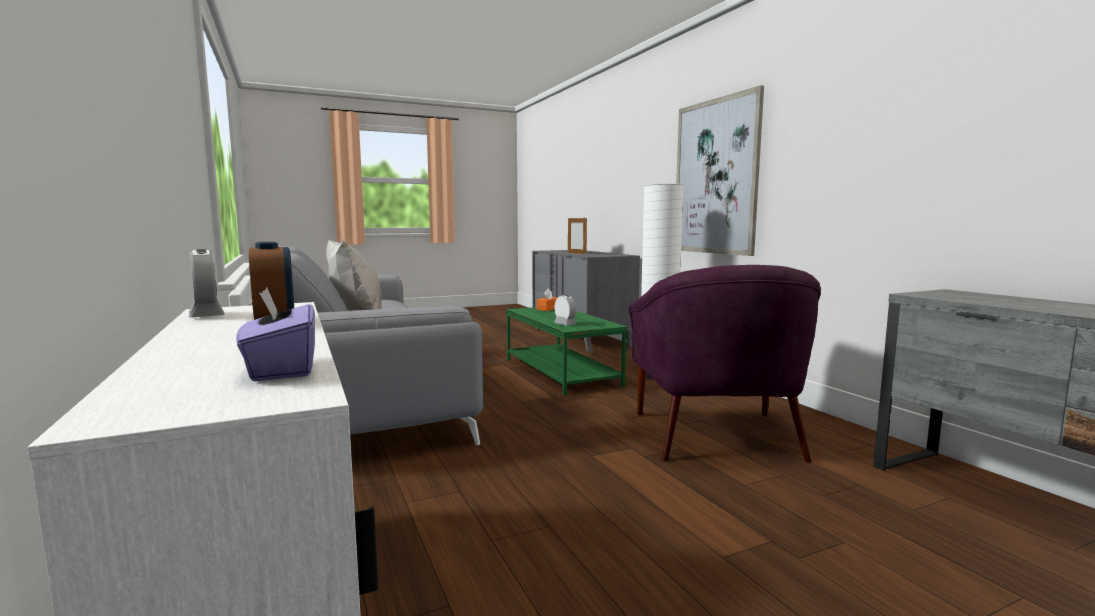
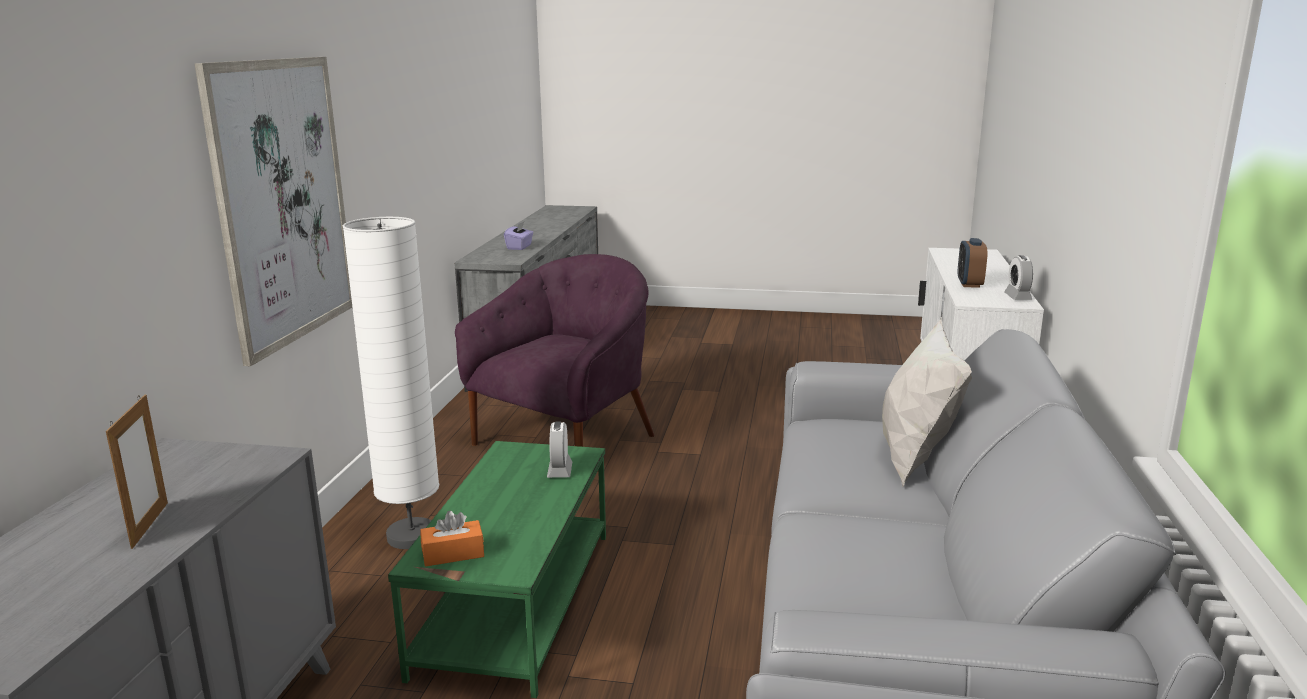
camera: 145 degrees left, 10 degrees up
purple tissue box [236,287,315,381] -> purple tissue box moved to [504,222,534,250]

